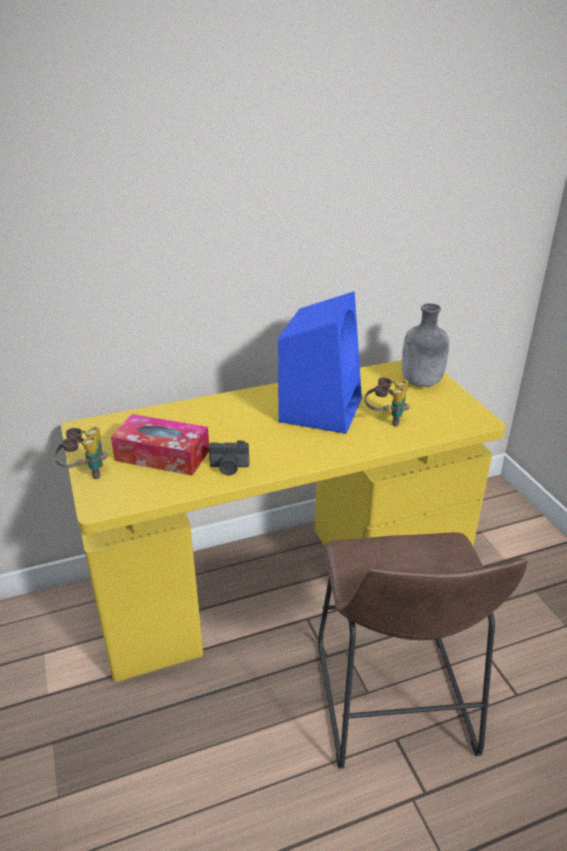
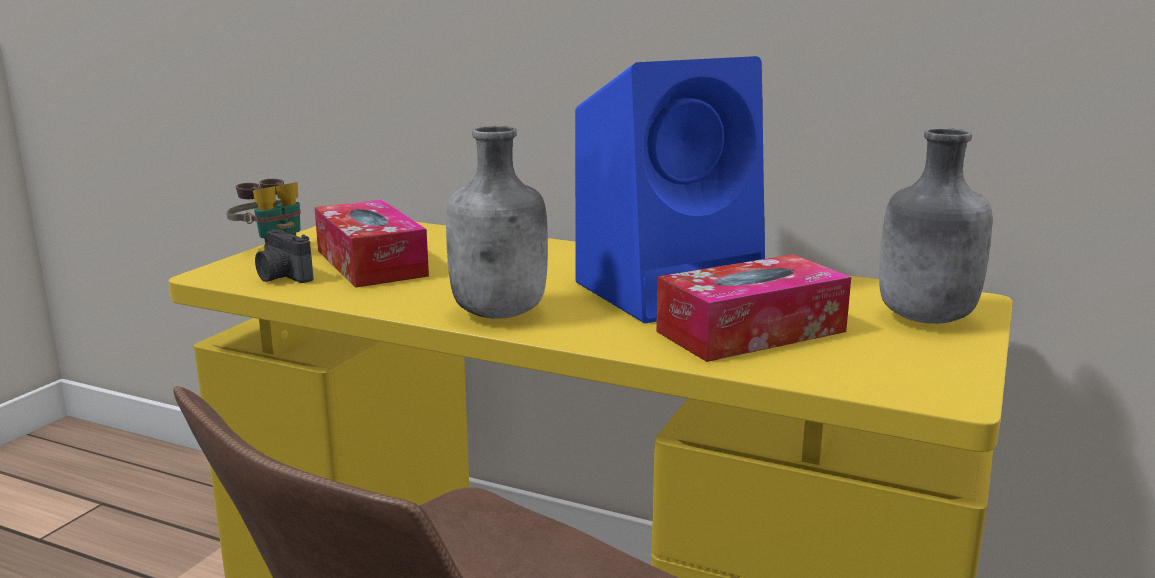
camera: 45 degrees right, 15 degrees down
camera [209,440,249,475] -> camera moved to [255,229,313,283]
binoculars [365,377,410,426] -> tissue box [656,254,851,362]
none -> grey bottle [446,126,548,318]

